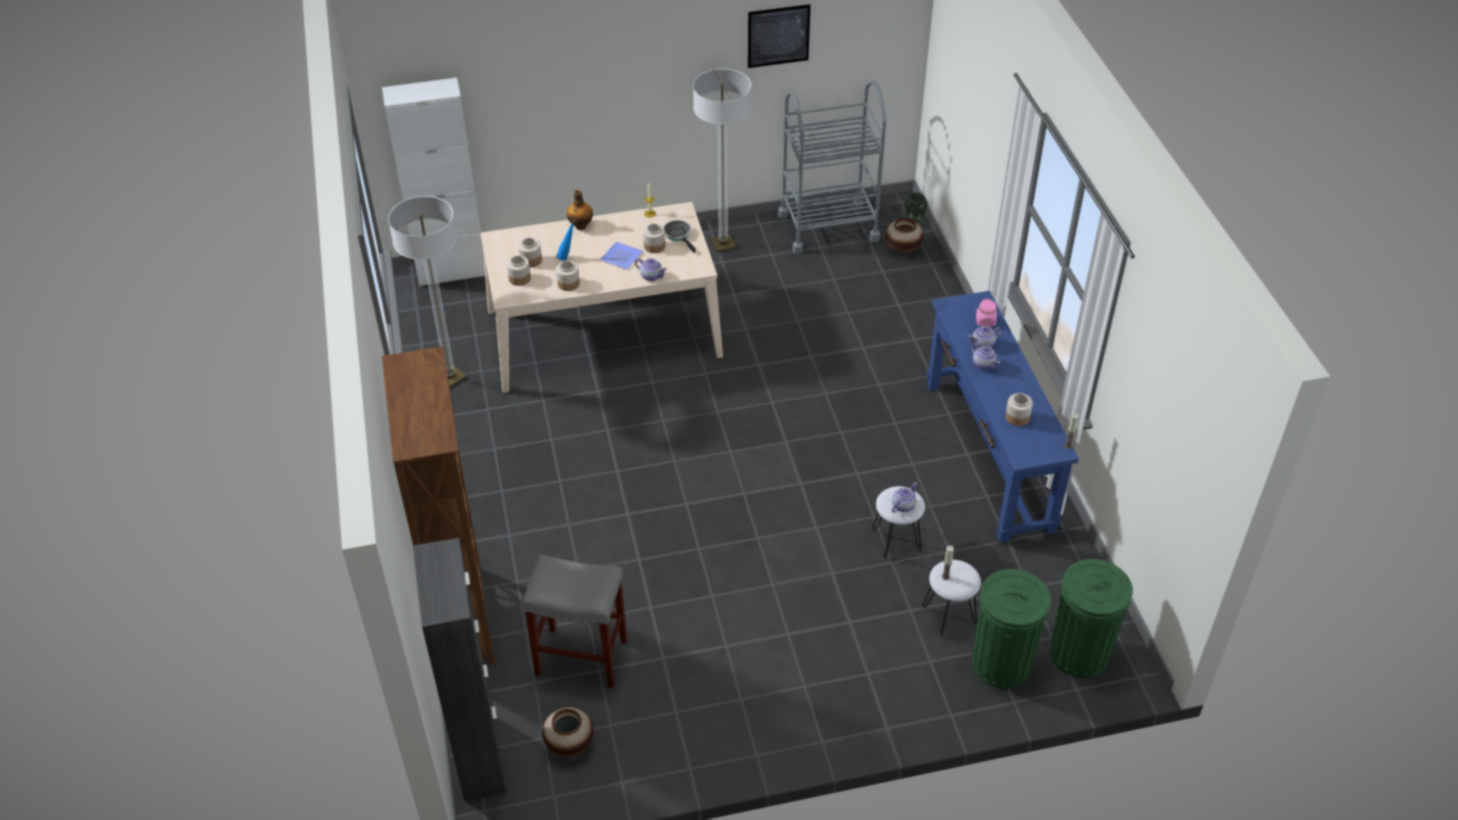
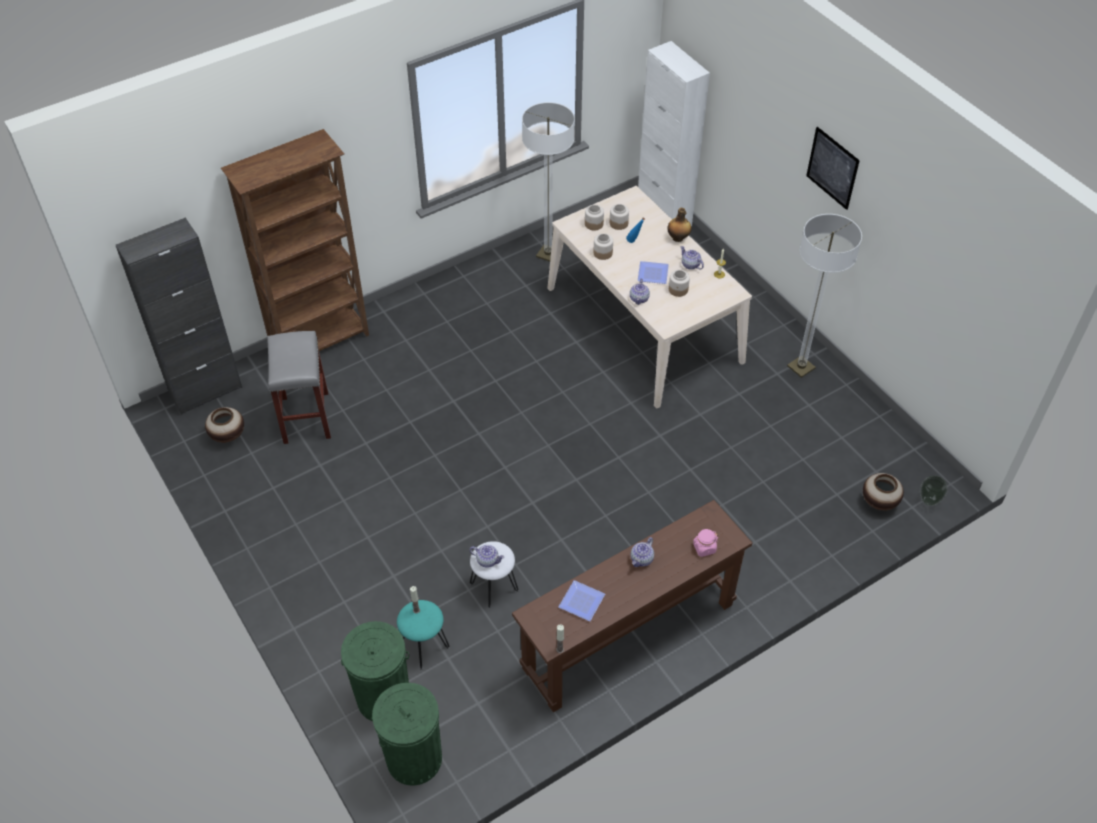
camera: 70 degrees right, 5 degrees up
frying pan [663,220,696,253] -> none
picture [748,4,811,68] -> picture moved to [806,127,860,210]
grey cart [778,80,886,254] -> none
white stool [922,560,981,637] -> turquoise stool [397,600,450,669]
blue console table [926,291,1079,543] -> brown console table [512,500,752,712]
teapot [967,326,1002,348] -> teapot moved to [680,246,704,270]
jar [1005,393,1033,426] -> plate [558,580,605,621]

